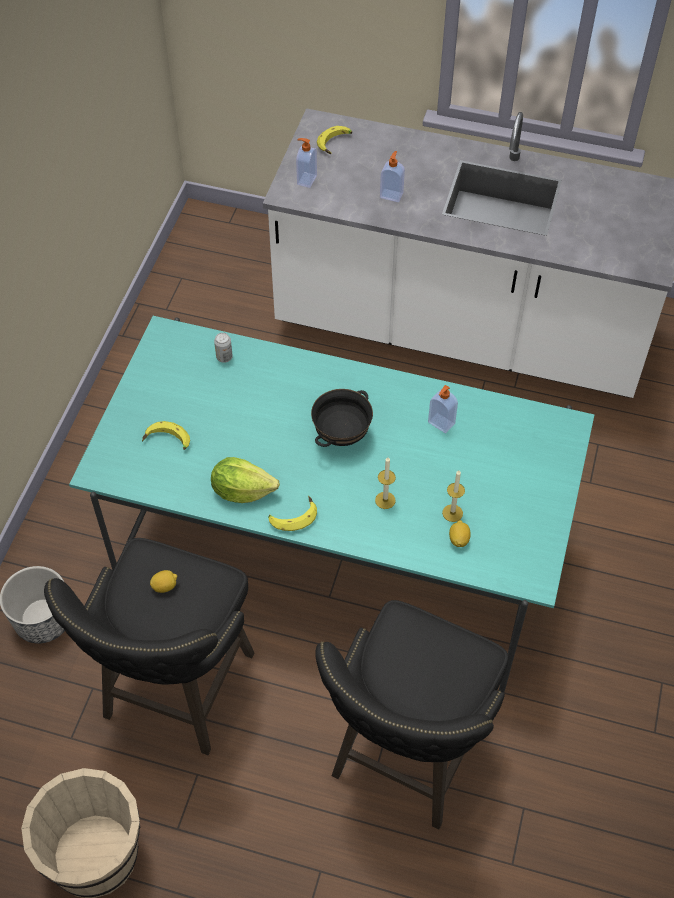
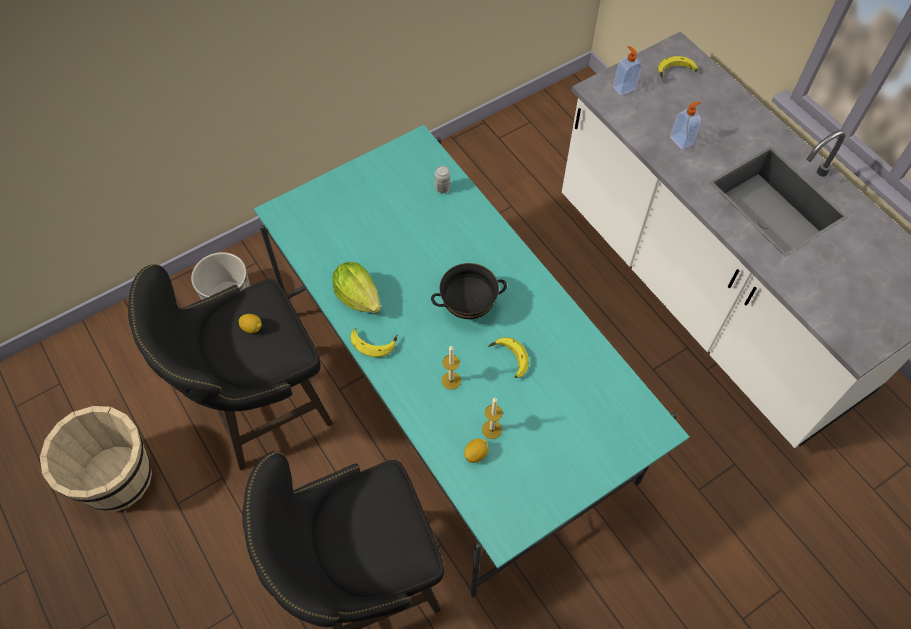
camera: 40 degrees right, 5 degrees up
banana [142,421,190,450] -> banana moved to [488,337,529,378]
soap dispenser [428,385,458,433] -> none

